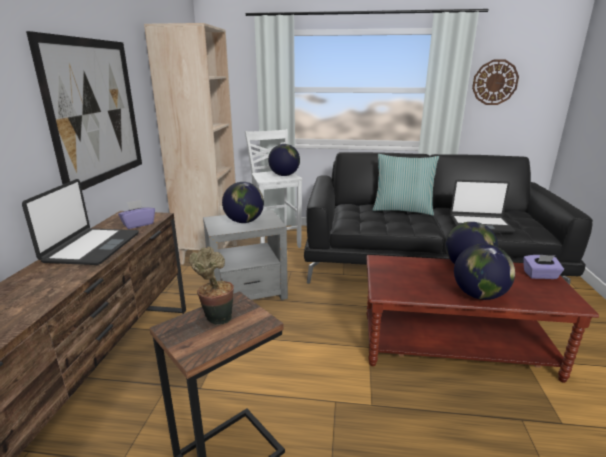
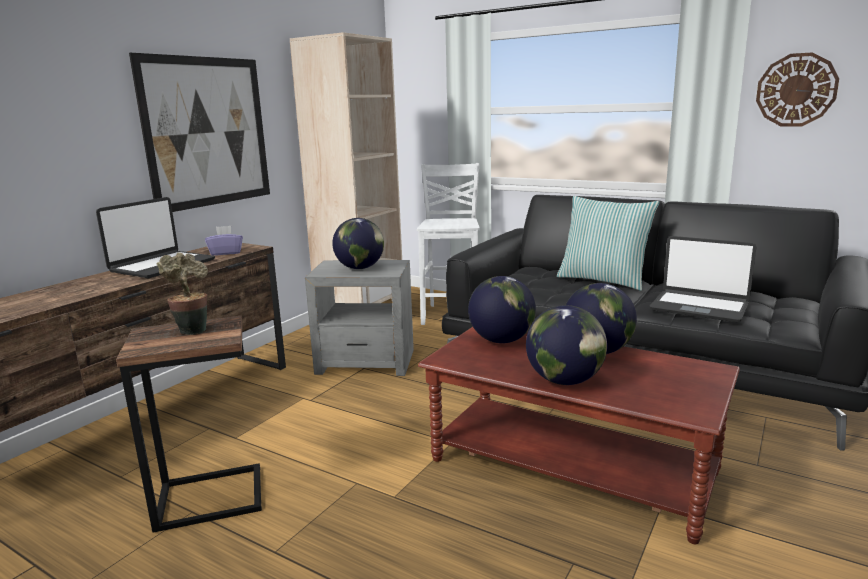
camera: 25 degrees right, 5 degrees down
globe [268,144,300,176] -> globe moved to [468,276,536,343]
purple tissue box [523,255,564,279] -> none

